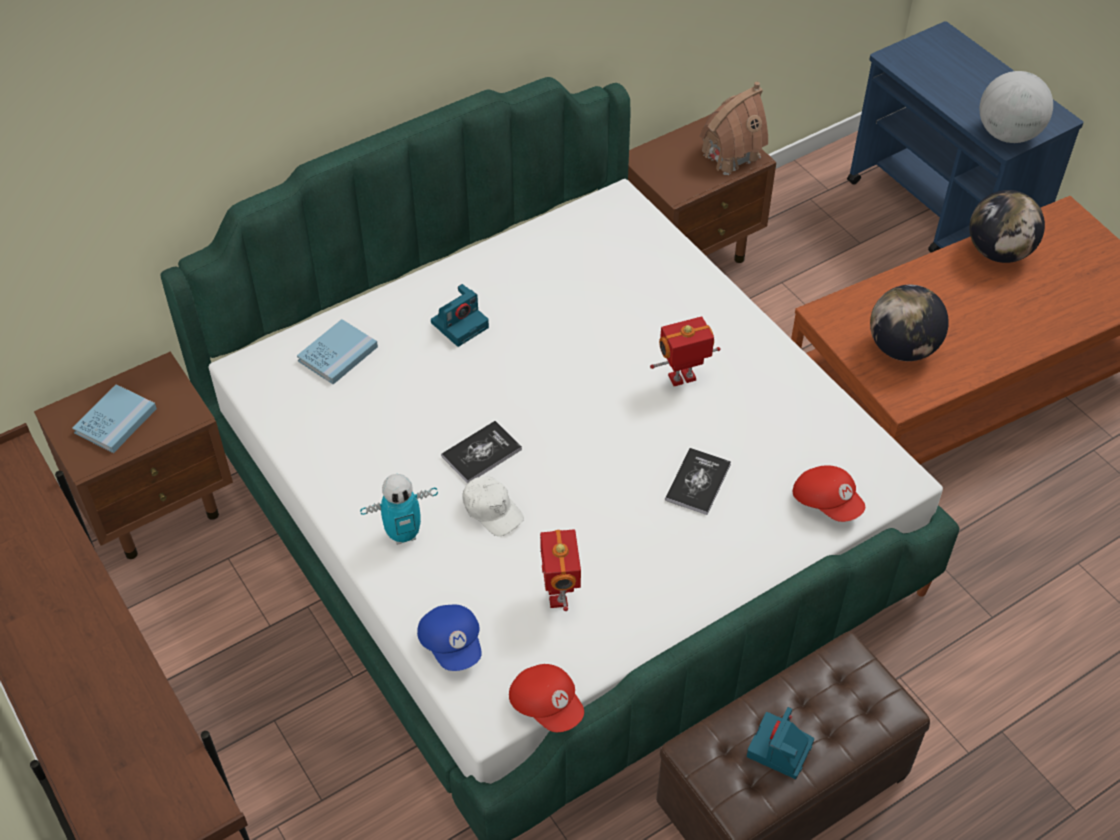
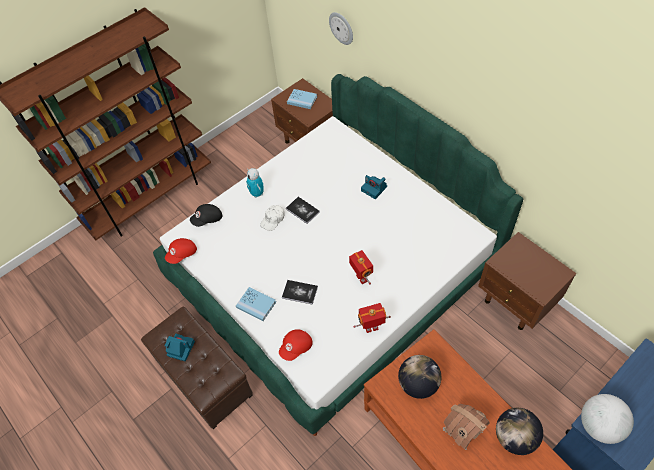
camera: 85 degrees right, 5 degrees up
blue book [297,319,378,384] -> blue book moved to [236,287,276,321]
blue cap [417,605,482,671] -> black cap [190,204,222,227]
toy robot [540,529,581,611] -> toy robot moved to [353,303,391,333]
toy house [699,82,768,175] -> toy house moved to [443,404,490,450]
none -> wall clock [329,12,353,45]

